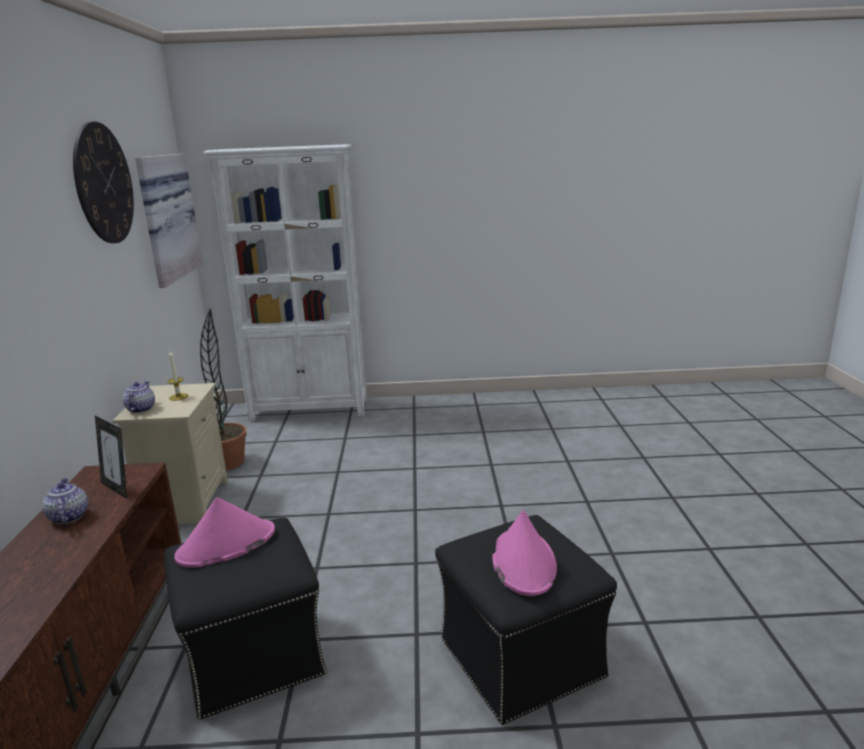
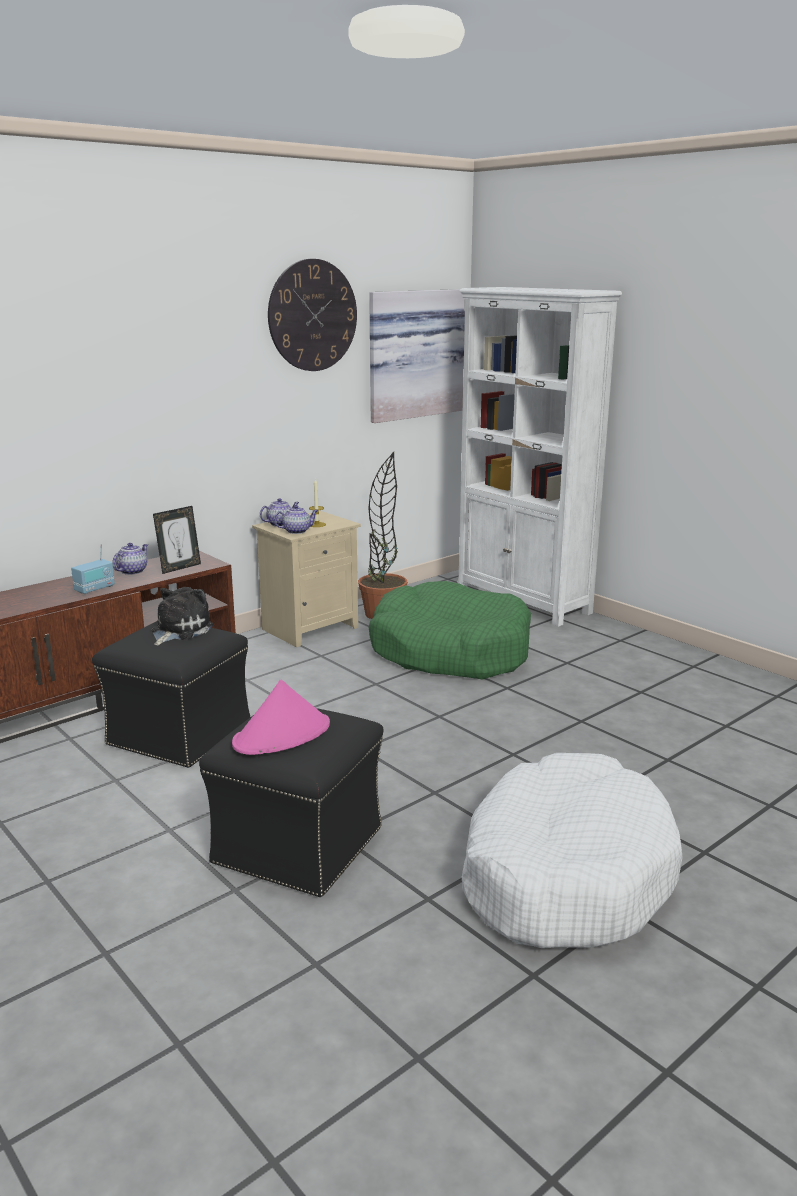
camera: 50 degrees right, 0 degrees up
picture frame [95,416,127,499] -> picture frame turned 135 degrees counterclockwise [153,506,201,574]
pink hat [174,497,275,568] -> plush toy [151,587,214,646]
none -> radio [71,544,115,594]
none -> teapot [274,505,318,534]
none -> green dog bed [369,581,531,680]
none -> white dog bed [462,753,683,948]

